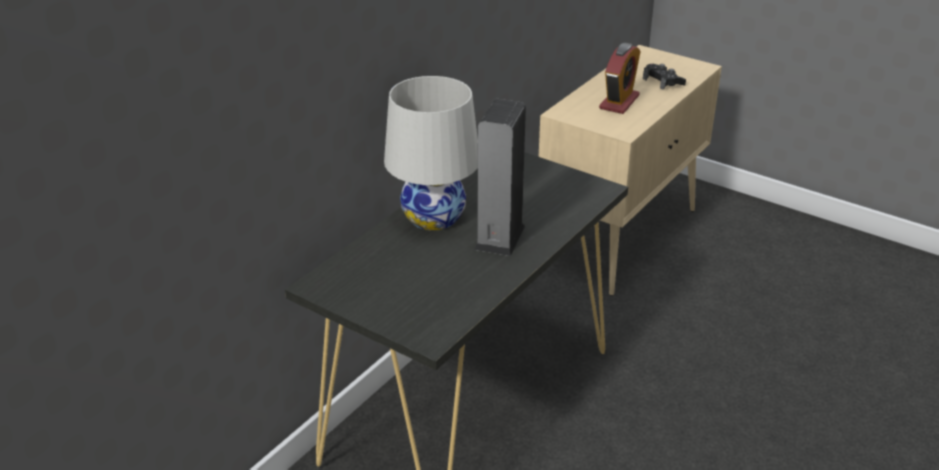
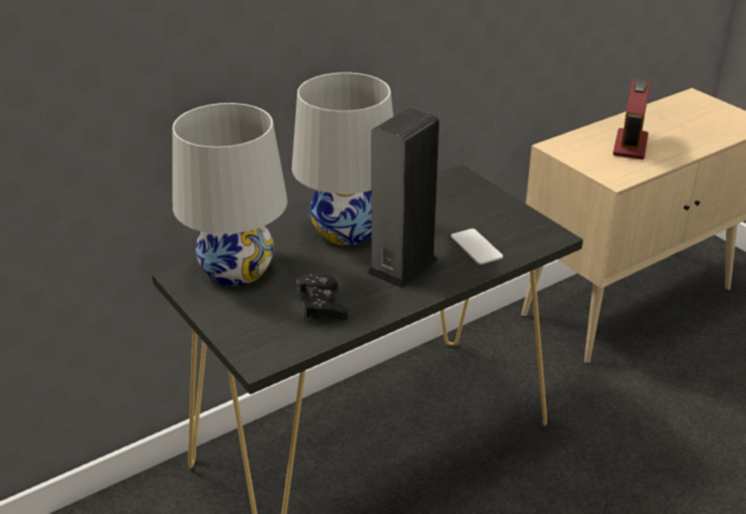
camera: 20 degrees right, 0 degrees up
alarm clock [599,43,640,114] -> alarm clock turned 150 degrees clockwise [613,77,651,160]
black game controller [643,64,686,90] -> black game controller moved to [296,273,348,321]
none -> white table lamp [172,103,288,286]
none -> phone [451,228,503,265]

